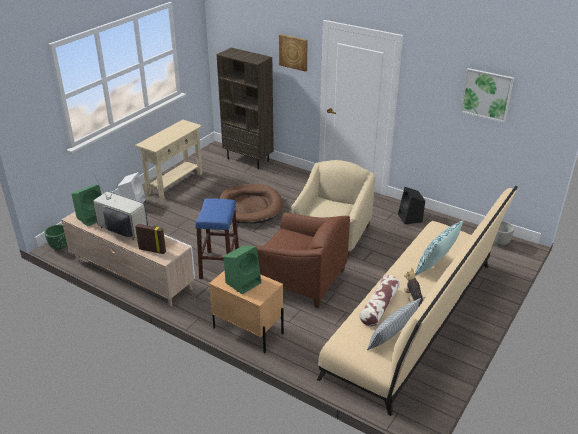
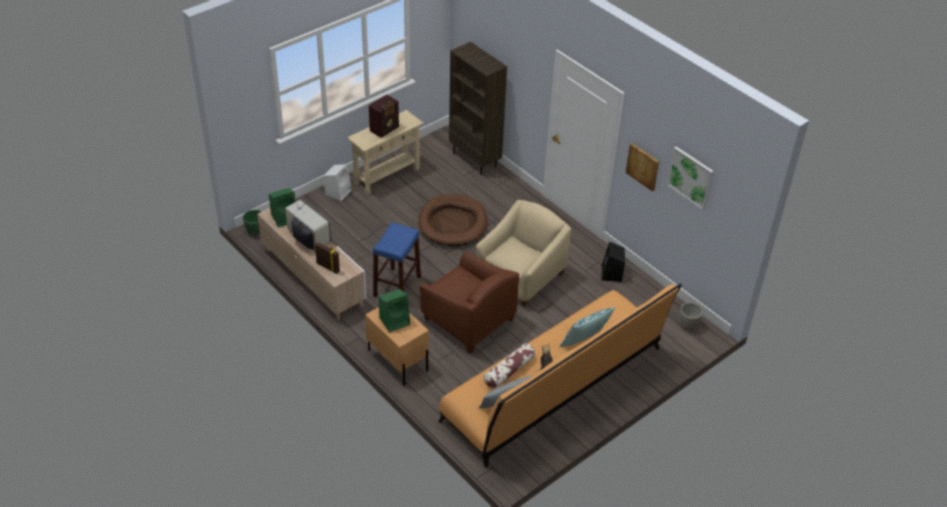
camera: 15 degrees right, 10 degrees up
picture [279,34,308,72] -> picture moved to [626,143,659,191]
beige sofa [317,186,518,416] -> orange sofa [439,284,682,468]
none -> radio [369,95,399,138]

